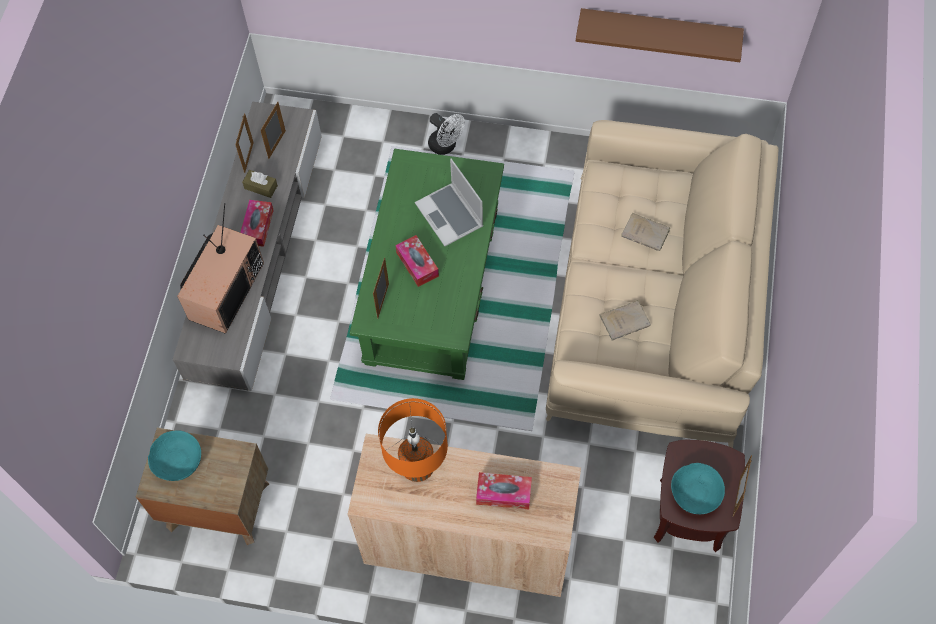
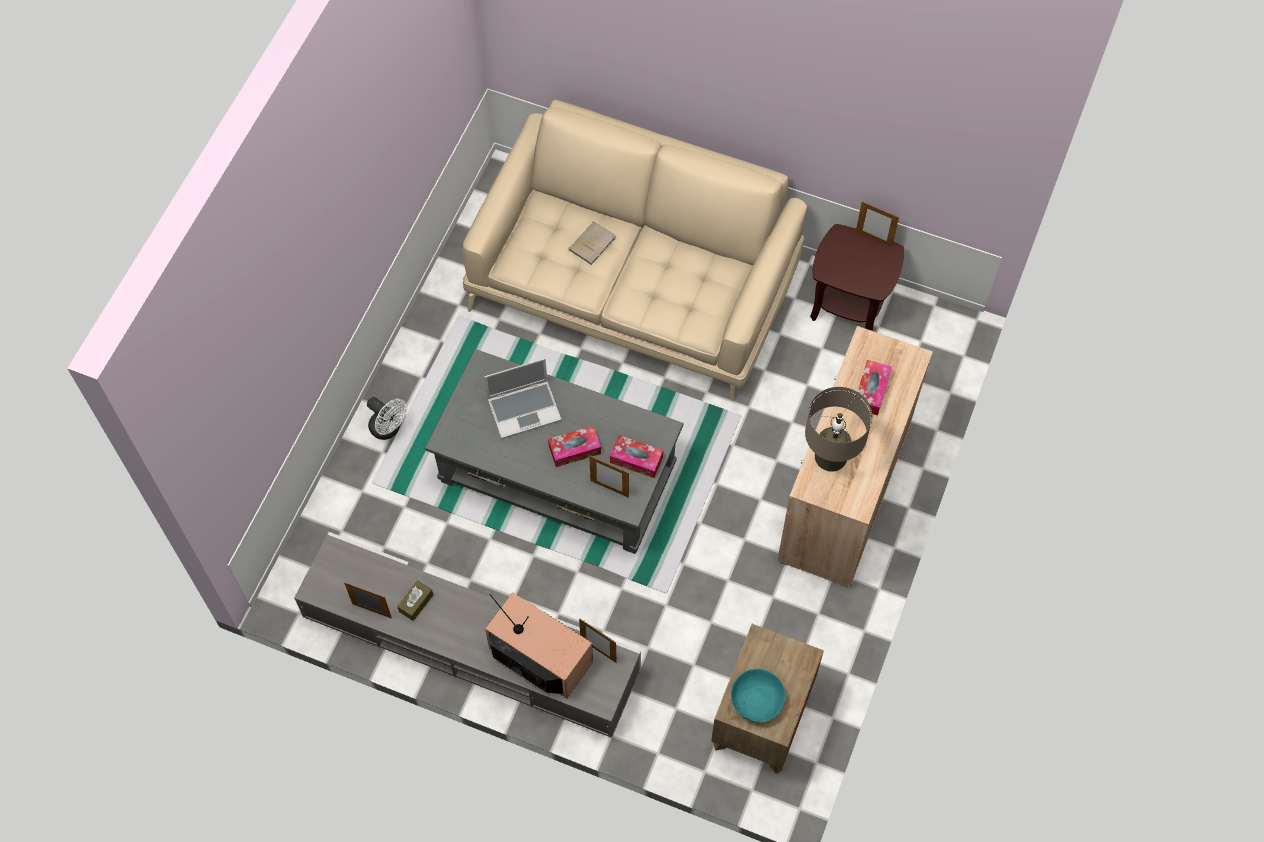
camera: 80 degrees left, 0 degrees up
tissue box [240,200,274,247] -> tissue box moved to [610,435,663,478]
picture frame [260,102,286,159] -> picture frame moved to [579,618,617,663]
green coffee table [350,149,504,380] -> grey coffee table [425,349,683,554]
orange table lamp [378,398,448,482] -> beige table lamp [805,387,872,472]
white fan [428,113,465,155] -> white fan turned 75 degrees clockwise [367,397,407,440]
brown shelf [576,8,744,62] -> none
beige book [599,300,651,341] -> none
turquoise bowl [671,463,725,514] -> none

